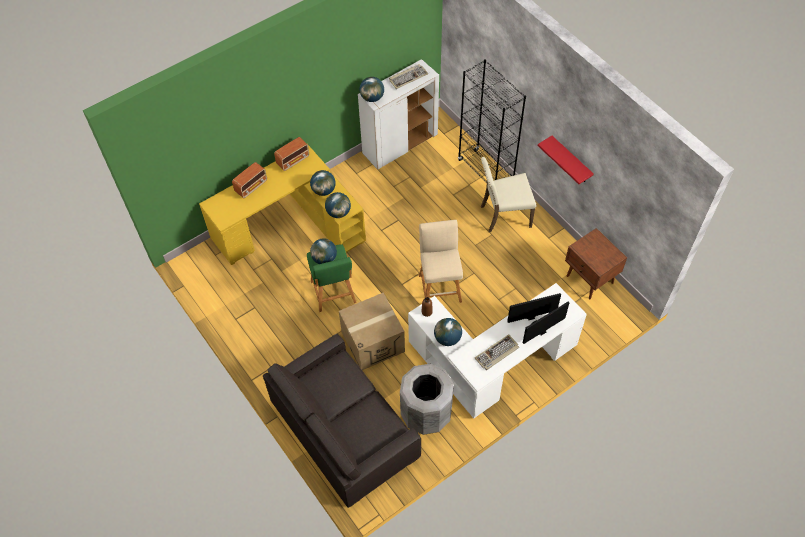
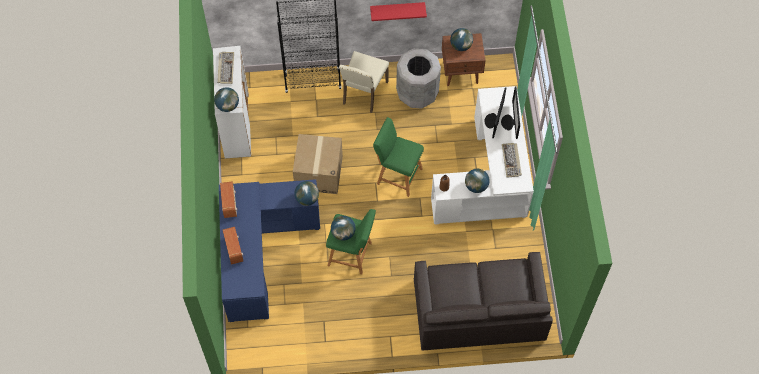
camera: 60 degrees left, 5 degrees up
yellow desk [199,145,366,265] -> blue desk [219,179,320,322]
globe [310,170,336,196] -> globe moved to [450,28,473,51]
cardboard box [339,293,405,370] -> cardboard box moved to [293,134,343,194]
grey trash can [400,364,454,435] -> grey trash can moved to [396,49,441,108]
beige stool [419,220,463,303] -> green stool [373,117,424,197]

